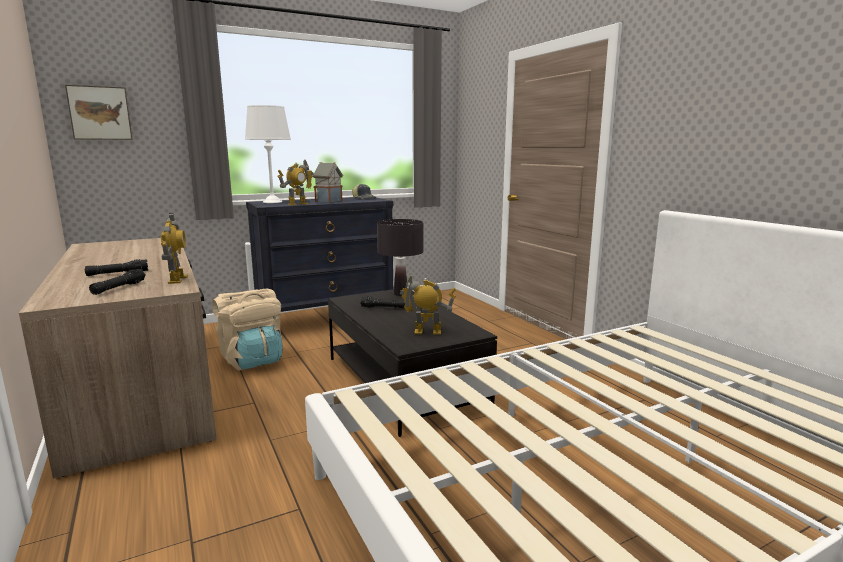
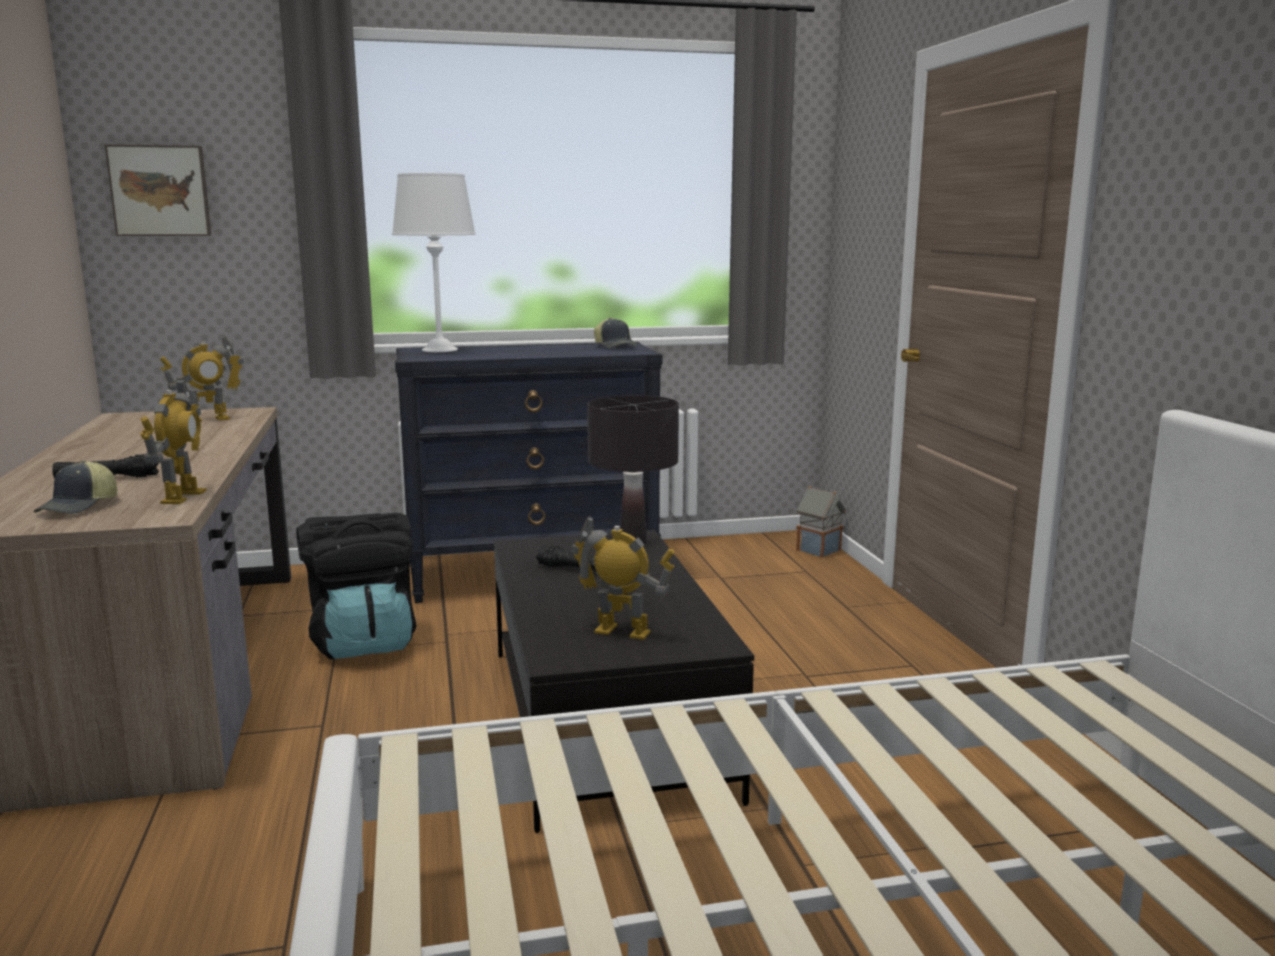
camera: 15 degrees right, 0 degrees up
black flashlight [89,269,146,295] -> cap [34,460,117,514]
beige backpack [212,289,283,371] -> black backpack [296,513,416,659]
toy robot [278,160,314,205] -> toy robot moved to [160,335,244,422]
toy house [313,162,343,203] -> toy house moved to [796,486,846,558]

